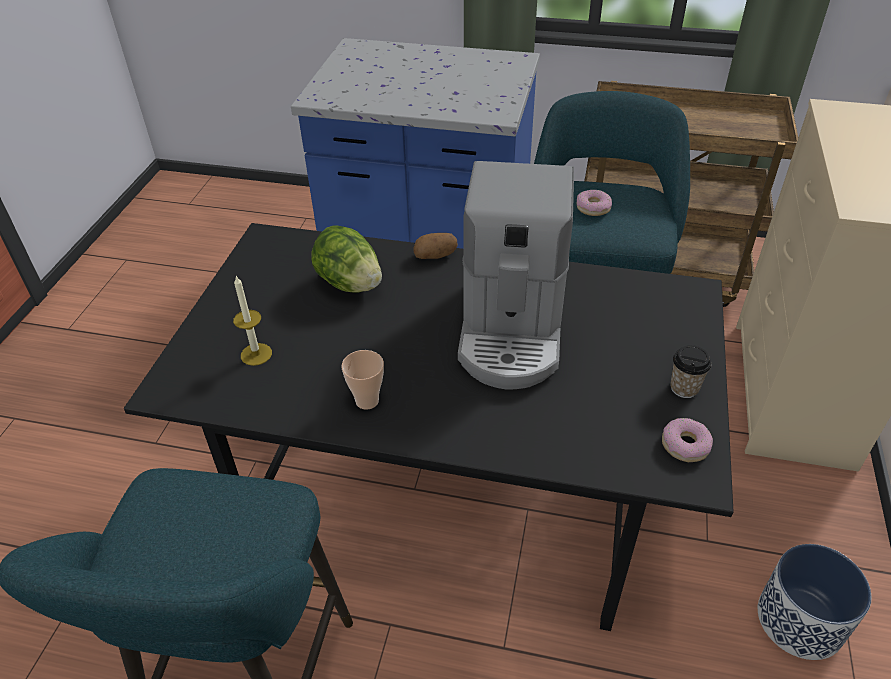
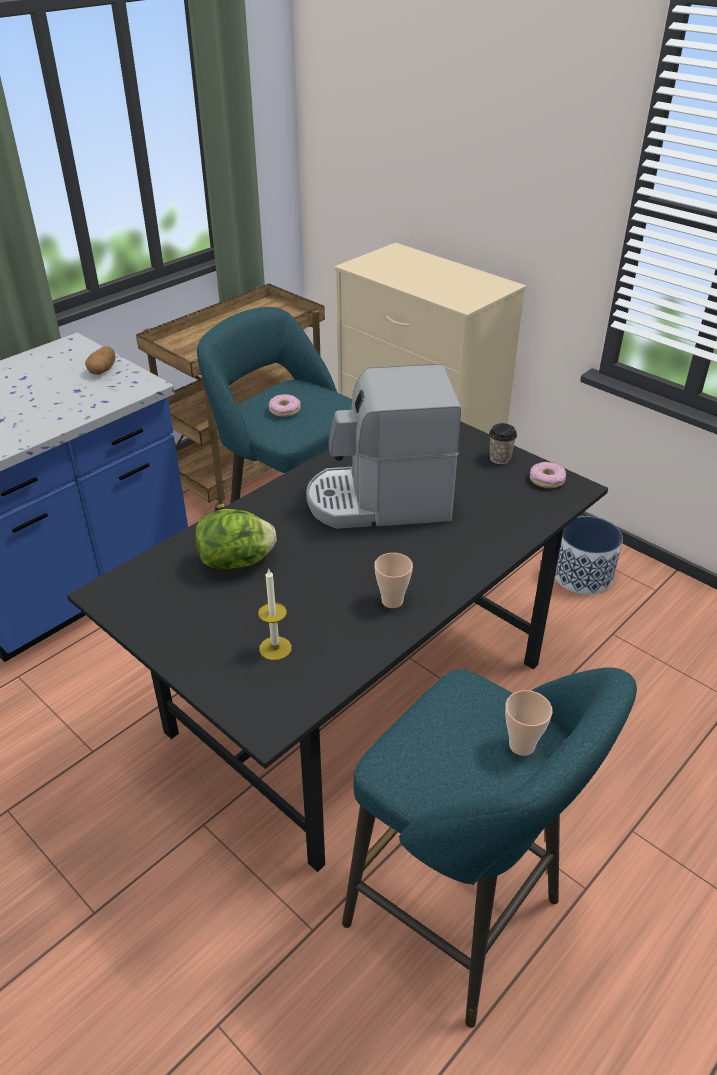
camera: 60 degrees left, 5 degrees down
potato [413,233,458,259] -> potato moved to [85,346,115,375]
coffee machine [458,161,574,389] -> coffee machine turned 135 degrees clockwise [306,364,461,529]
none -> cup [505,690,553,756]

